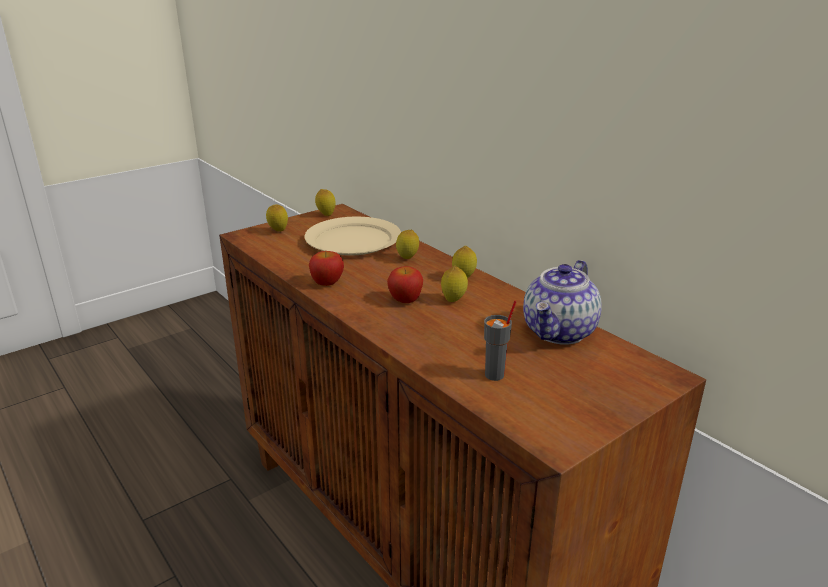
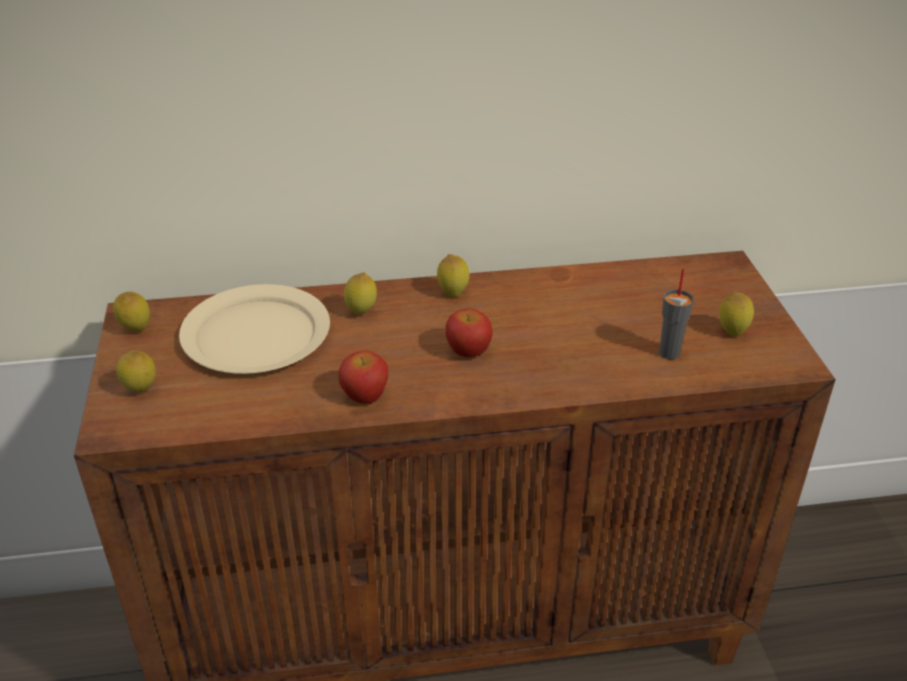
camera: 60 degrees left, 10 degrees up
lemon [441,266,468,302] -> lemon moved to [719,292,754,336]
teapot [523,260,602,345] -> none

